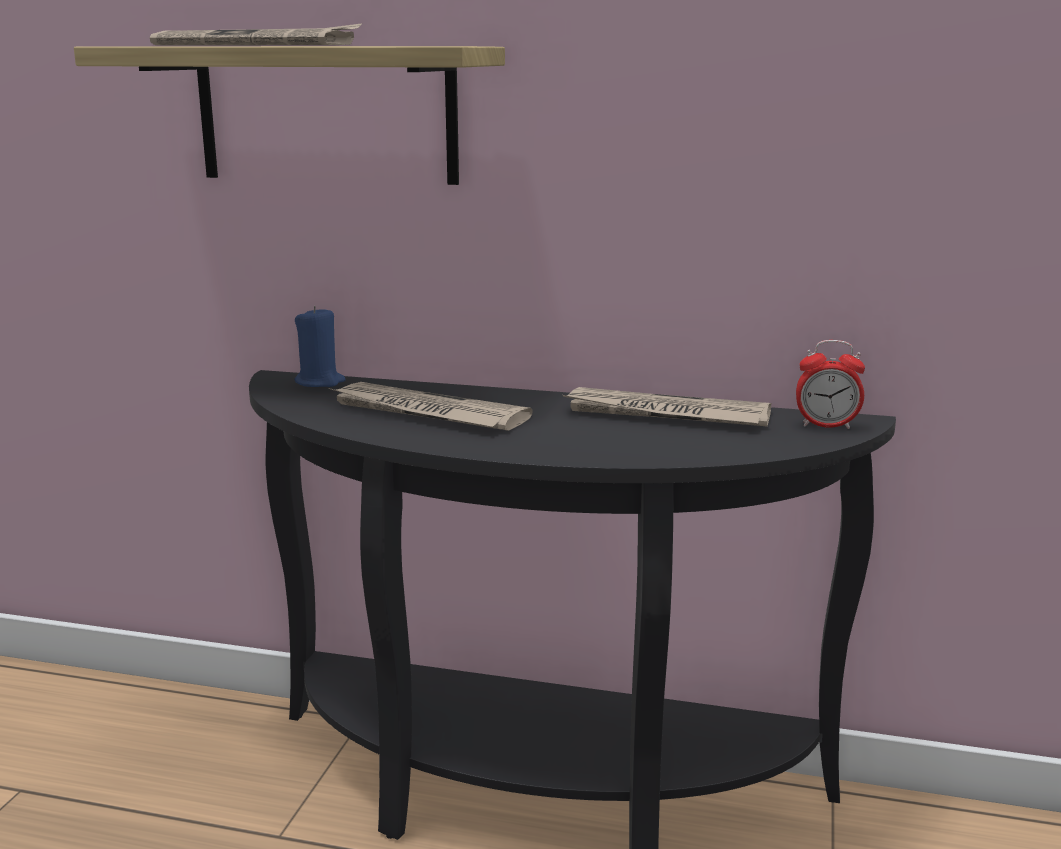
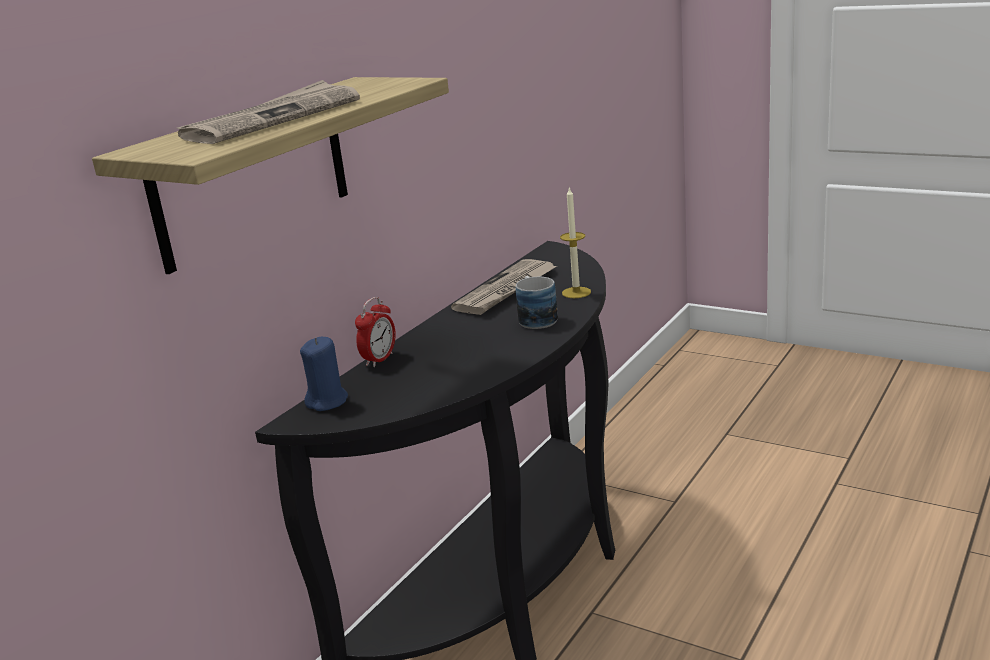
camera: 70 degrees left, 5 degrees up
newspaper [329,382,533,431] -> none
alarm clock [796,340,865,429] -> alarm clock moved to [355,297,396,367]
none -> mug [516,276,558,329]
none -> candle [560,187,591,298]

